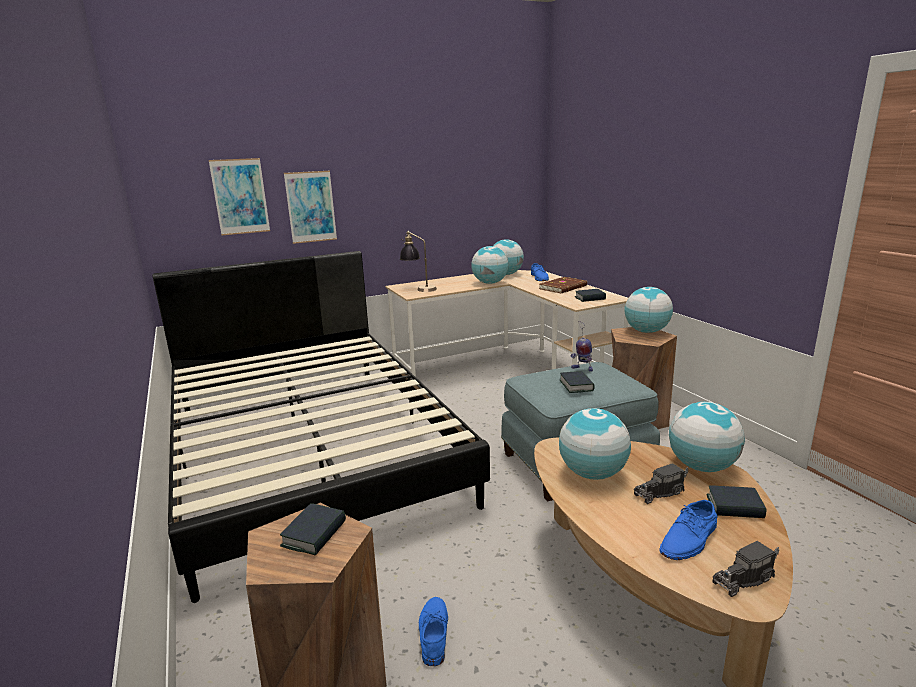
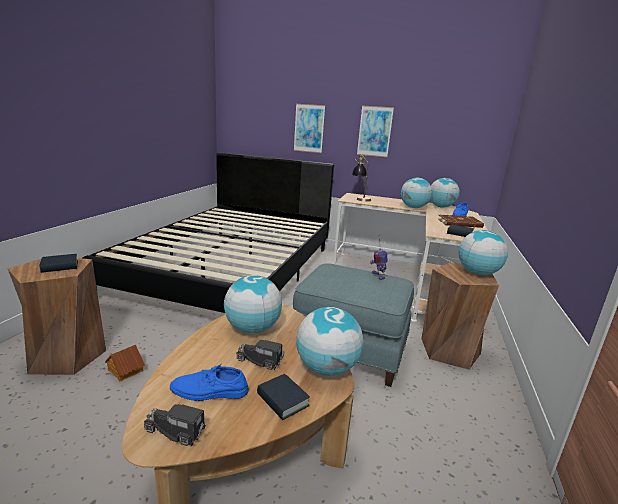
camera: 40 degrees right, 0 degrees up
picture [209,158,270,235] -> picture moved to [357,105,394,157]
blue shoe [419,597,448,666] -> toy house [105,345,145,382]
book [560,371,595,393] -> none

